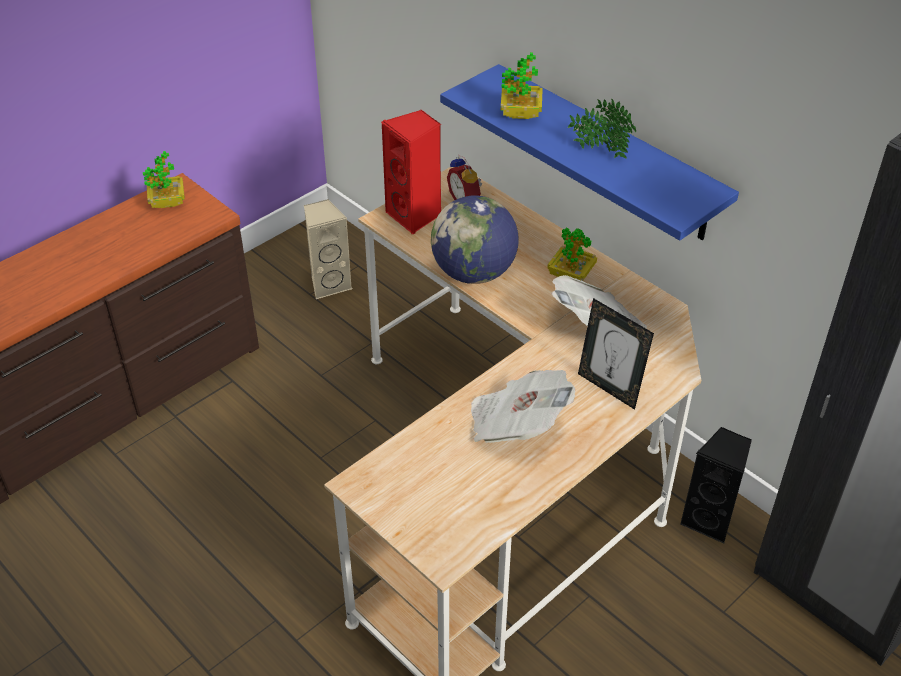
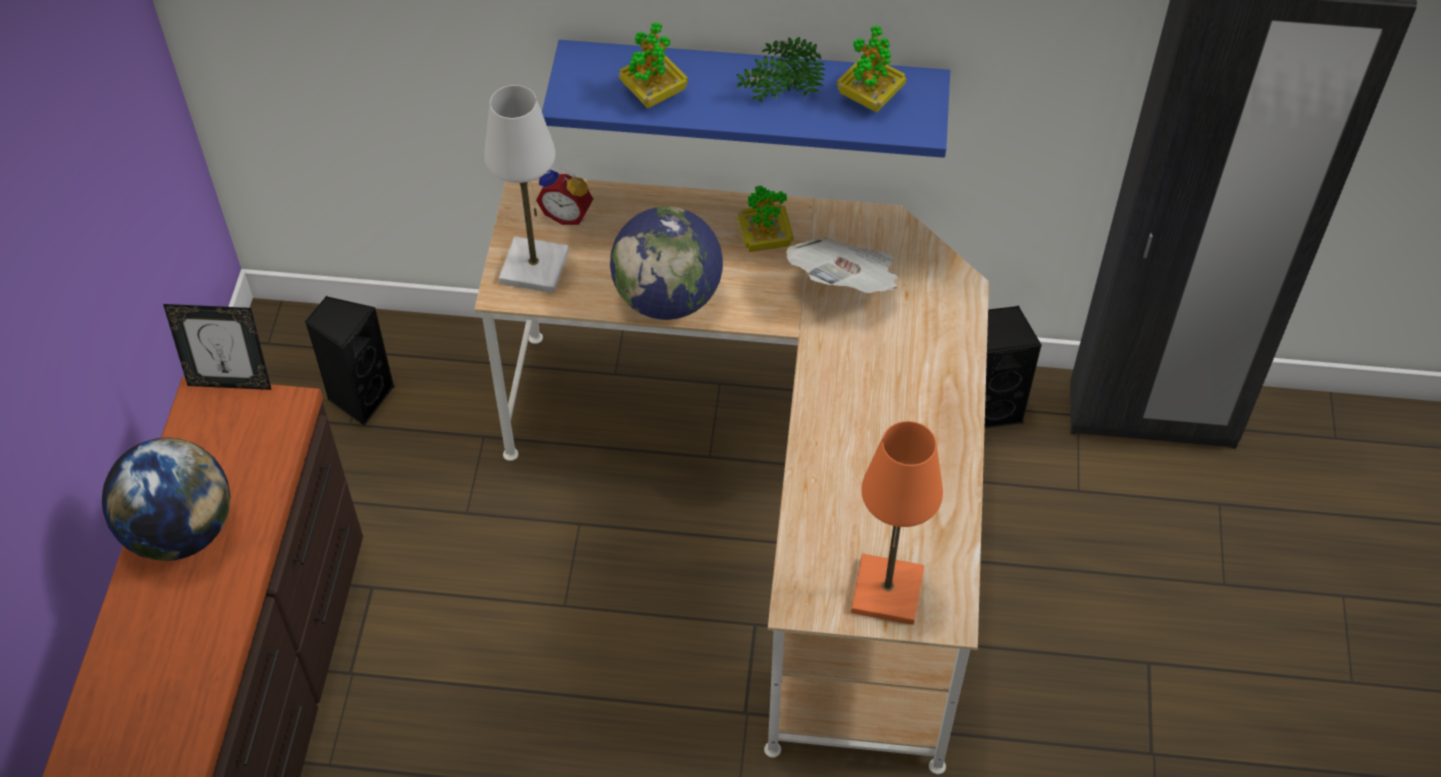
camera: 40 degrees left, 10 degrees up
potted plant [143,151,185,208] -> potted plant moved to [837,25,906,113]
beige speaker [304,199,352,299] -> black speaker [305,296,394,426]
red speaker [381,110,441,235] -> white table lamp [484,85,569,293]
newspaper [471,370,575,443] -> none
picture frame [578,298,654,410] -> picture frame moved to [163,304,272,390]
none -> globe [102,437,230,561]
none -> orange table lamp [851,421,943,625]

